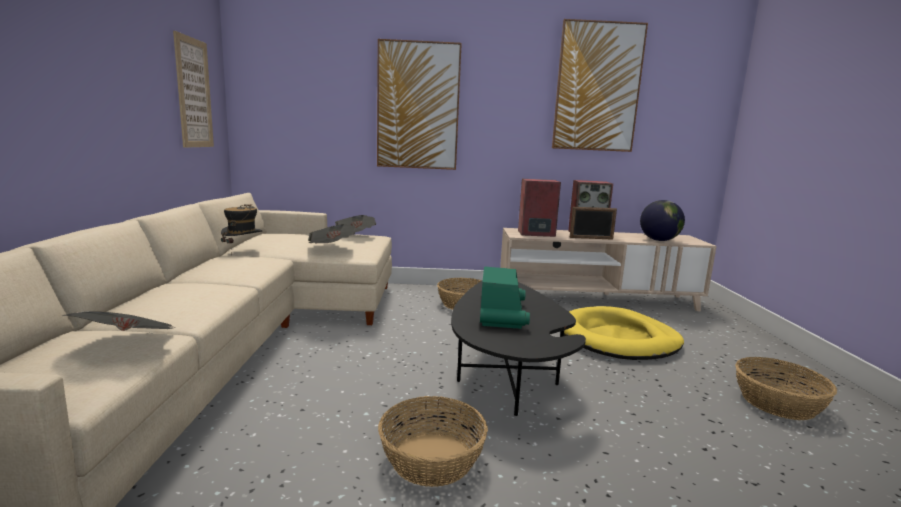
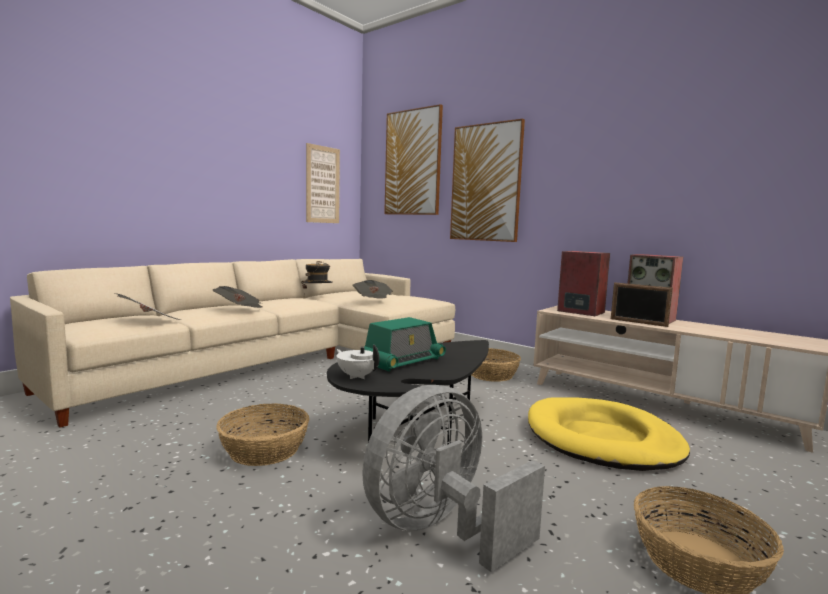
camera: 40 degrees right, 5 degrees down
newspaper [335,215,376,232] -> newspaper moved to [213,286,263,308]
picture [552,19,648,152] -> picture moved to [384,104,443,215]
globe [640,200,685,241] -> none
none -> white teapot [336,345,380,379]
none -> grey fan [362,385,545,572]

